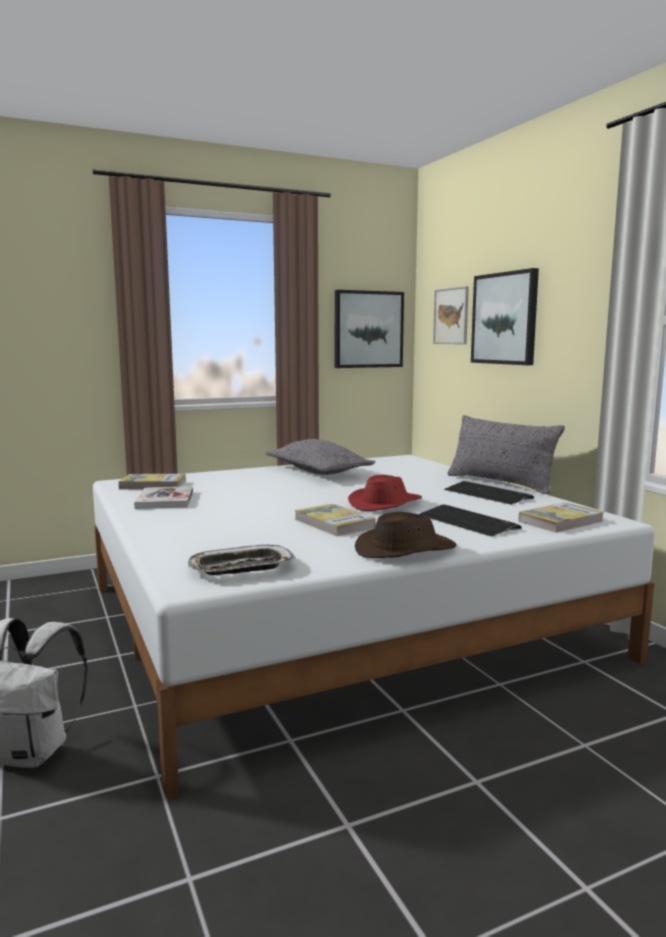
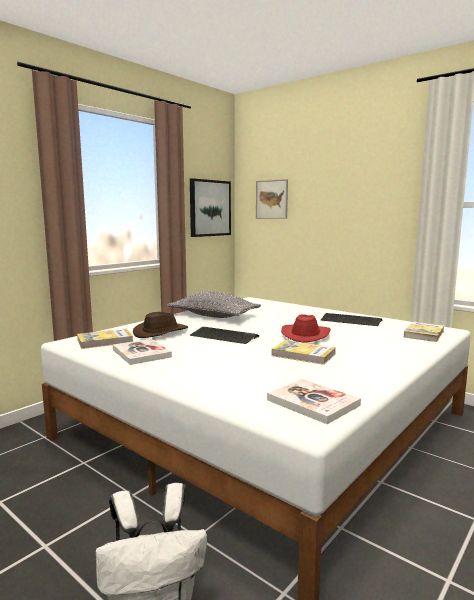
camera: 25 degrees left, 0 degrees up
tray [188,544,296,575] -> book [267,379,361,424]
brown hat [355,512,457,558] -> brown hat moved to [133,312,188,338]
keyboard [419,505,521,537] -> keyboard moved to [190,327,259,344]
grey pillow [447,415,565,494] -> none
picture [471,268,539,365] -> none

